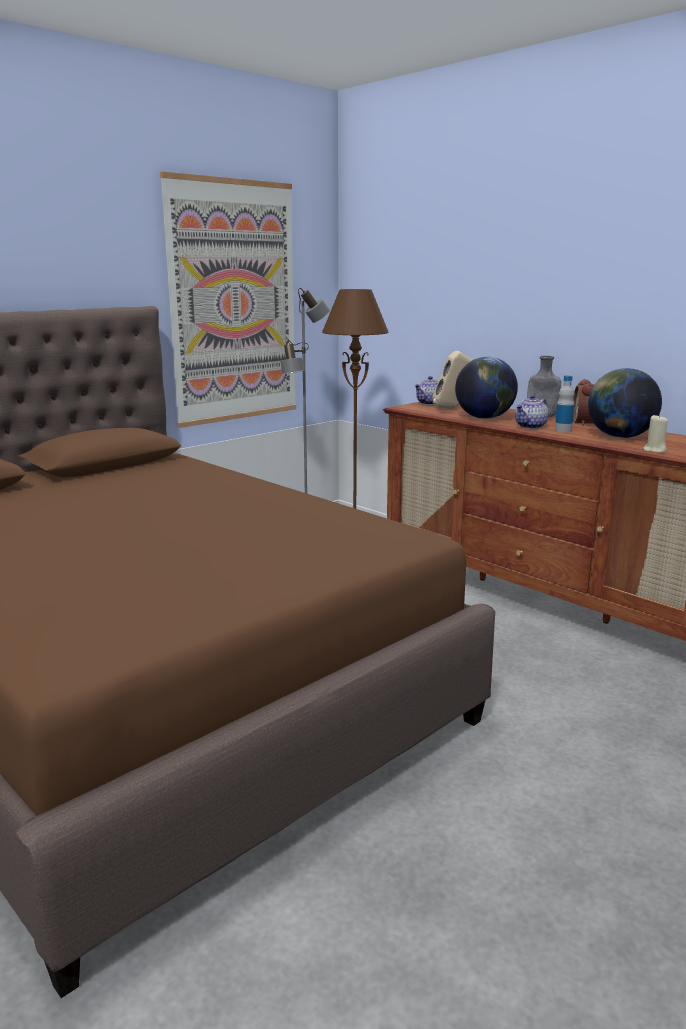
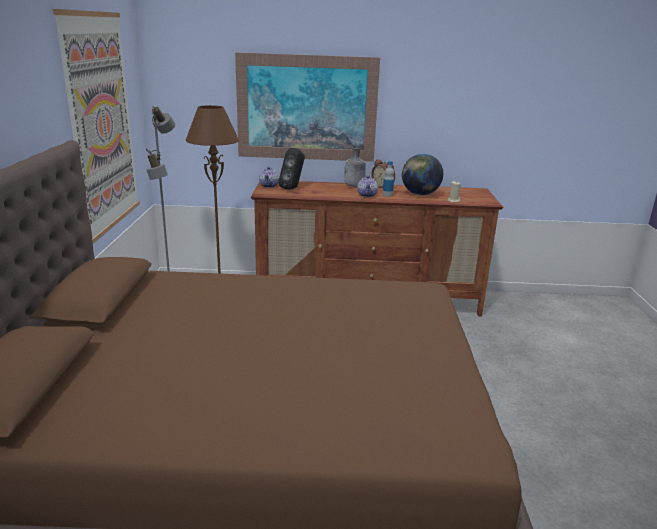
camera: 45 degrees left, 5 degrees up
beige speaker [432,351,472,409] -> black speaker [278,148,305,190]
globe [455,357,518,419] -> none
none -> picture [235,52,380,162]

